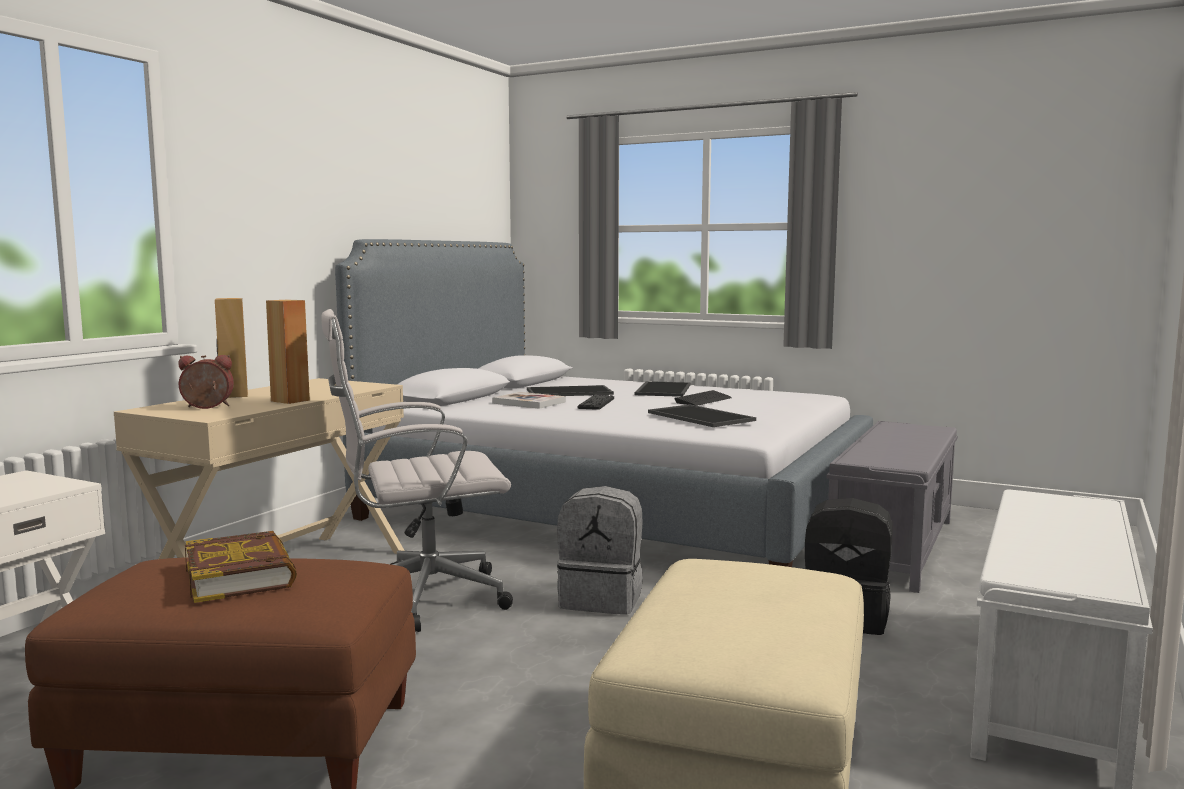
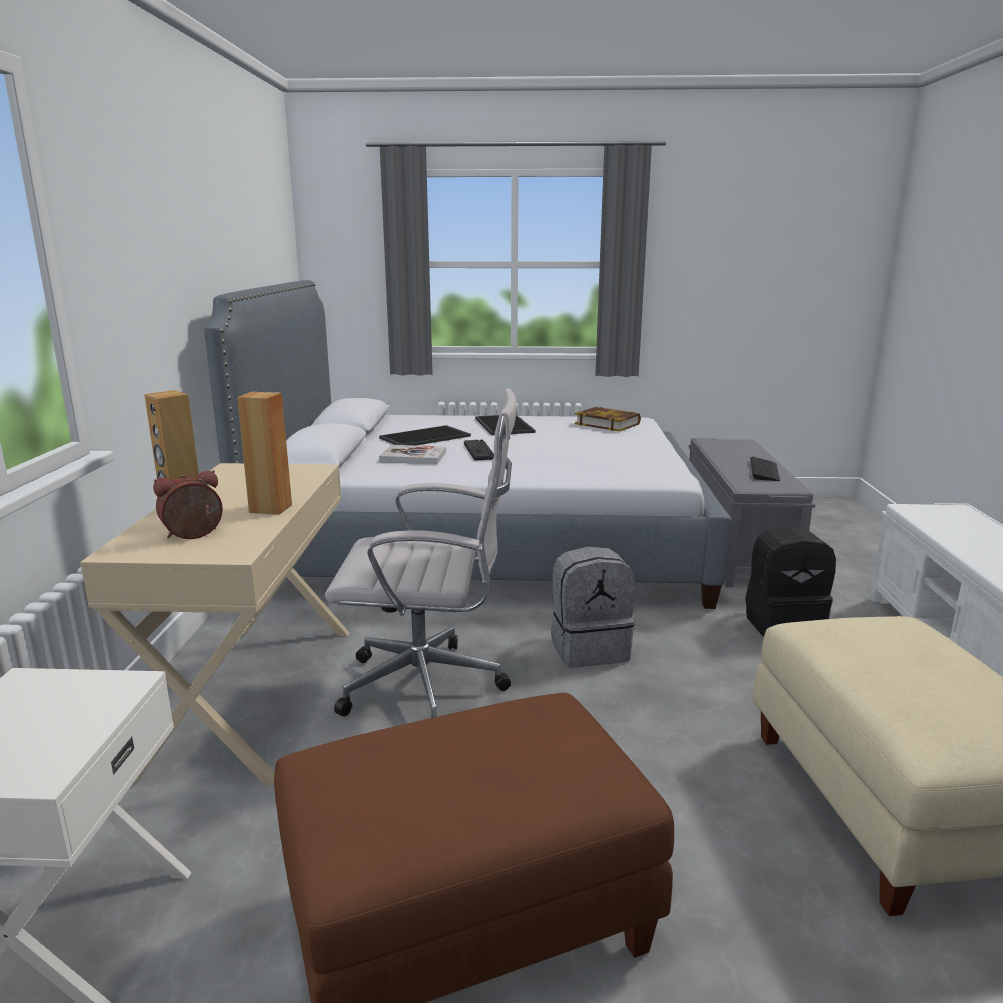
camera: 25 degrees left, 10 degrees up
book [185,531,297,603] -> book moved to [575,407,641,432]
white office chair [321,309,513,632] -> white office chair turned 135 degrees counterclockwise [325,388,516,718]
tray [648,404,756,427] -> none
keyboard [674,390,732,406] -> keyboard moved to [750,457,780,481]

